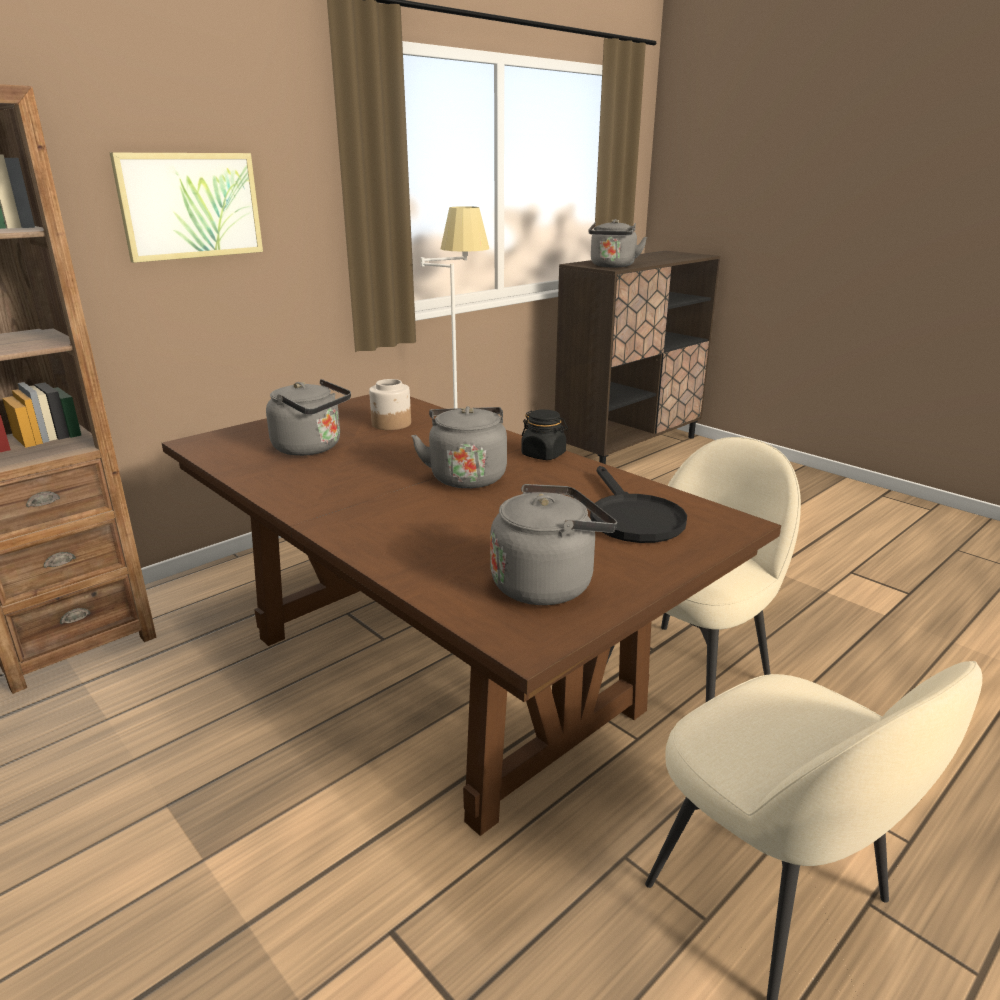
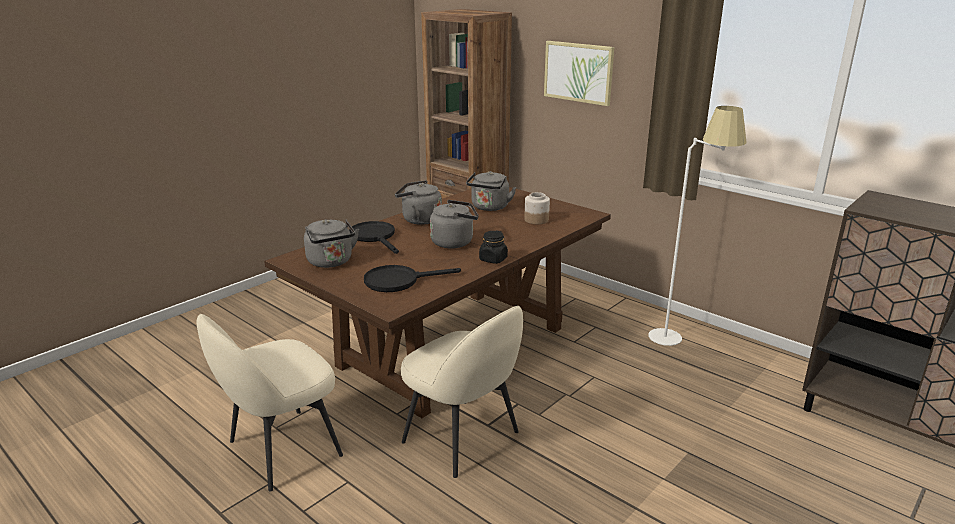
camera: 85 degrees right, 0 degrees up
grey kettle [588,219,647,267] -> grey kettle moved to [395,180,442,225]
none -> black frying pan [349,221,399,254]

